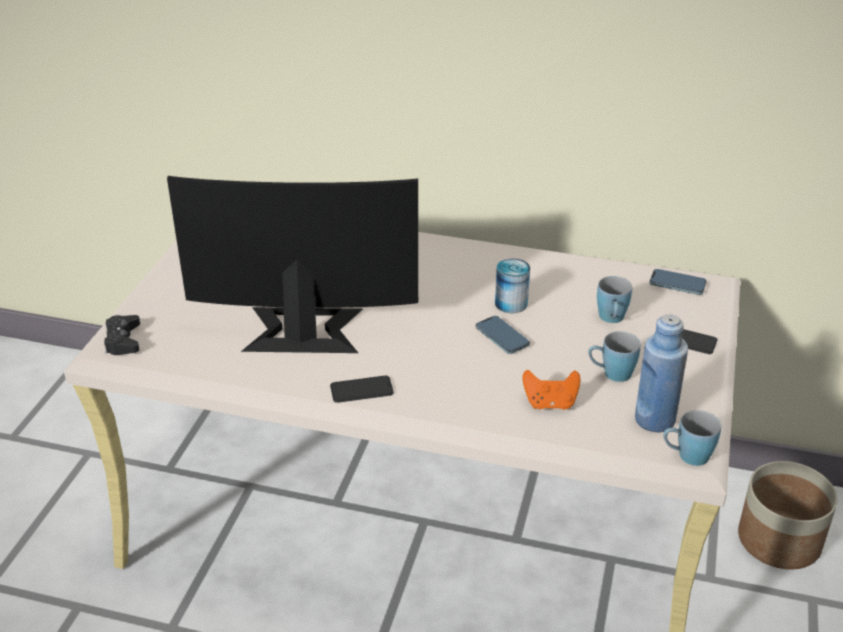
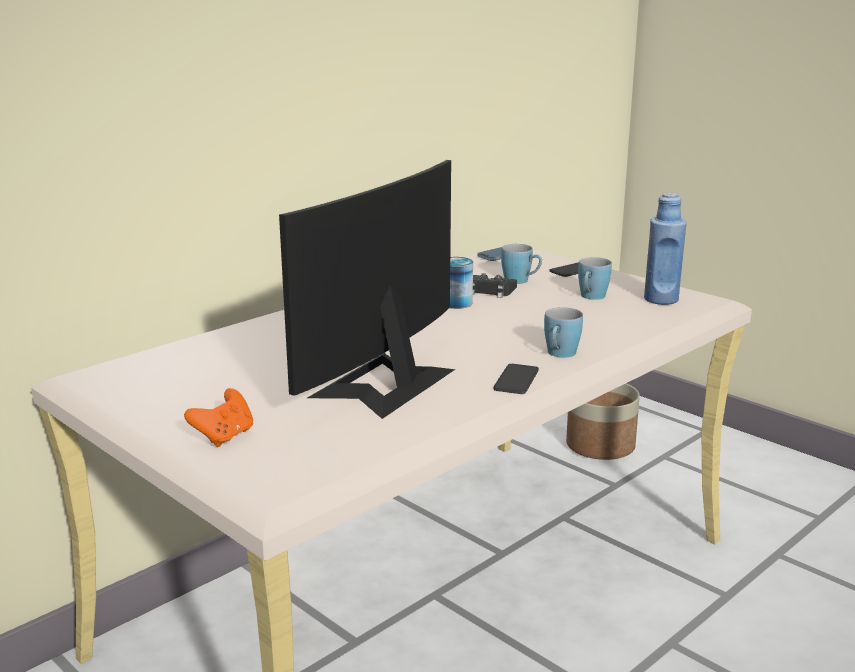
camera: 60 degrees left, 15 degrees down
black game controller [104,315,140,355] -> black game controller moved to [473,273,517,298]
phone [476,316,530,354] -> none
orange game controller [522,370,581,410] -> orange game controller moved to [184,388,253,447]
blue mug [663,410,721,466] -> blue mug moved to [544,307,583,358]

